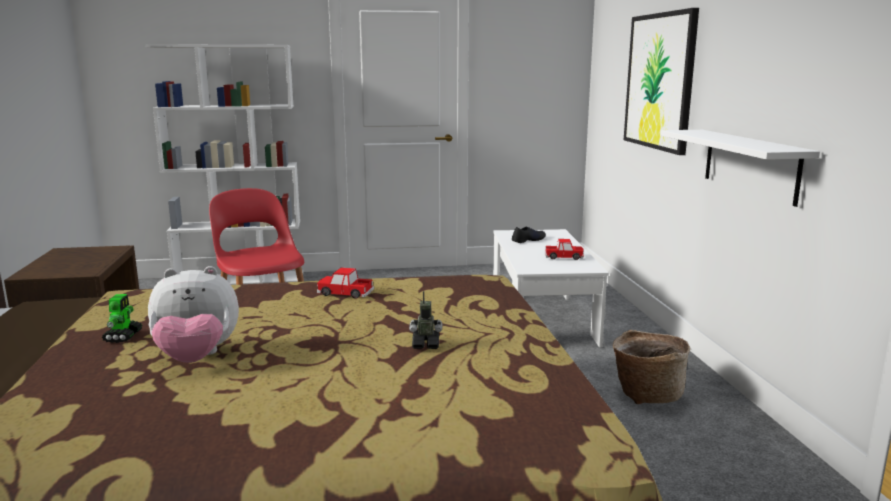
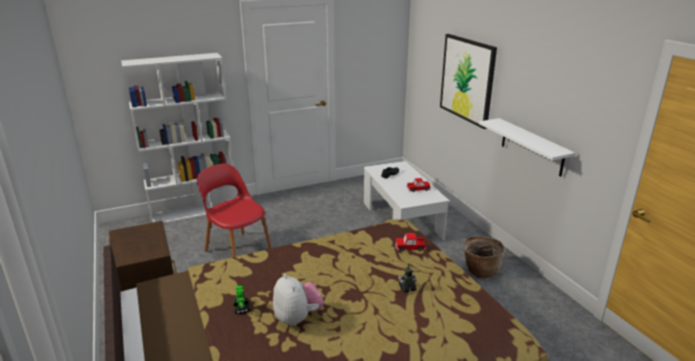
camera: 15 degrees left, 10 degrees up
plush toy [148,266,239,363] -> plush toy turned 90 degrees counterclockwise [273,273,324,326]
toy car [317,267,374,299] -> toy car moved to [395,233,426,251]

